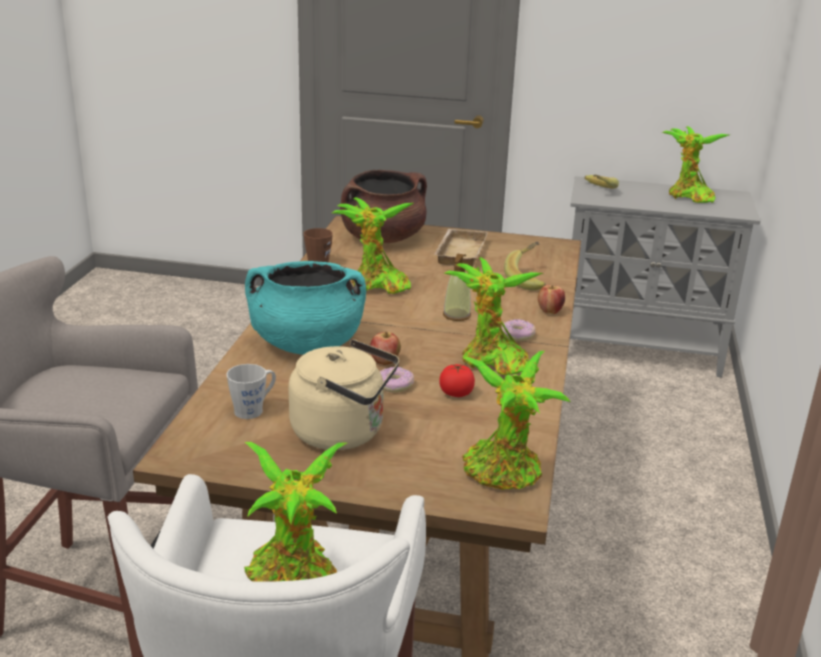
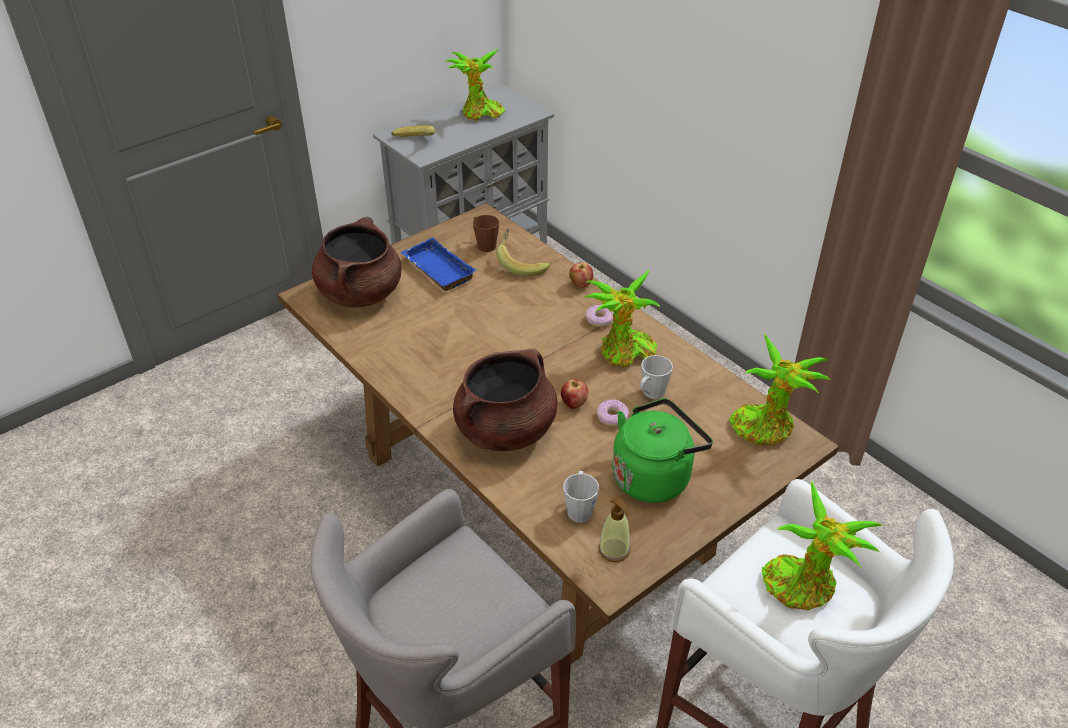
camera: 50 degrees left, 15 degrees up
turquoise cooking pot [245,261,366,354] -> brown cooking pot [453,349,557,451]
beige kettle [288,339,399,450] -> green kettle [612,398,713,503]
brown mug [304,228,333,262] -> brown mug moved to [473,215,499,252]
potted plant [332,197,413,294] -> none
beige tray [434,229,488,267] -> blue tray [401,237,476,291]
tomato [439,364,475,397] -> grey mug [640,355,673,399]
soap dispenser [443,253,471,321] -> soap dispenser moved to [598,496,631,562]

